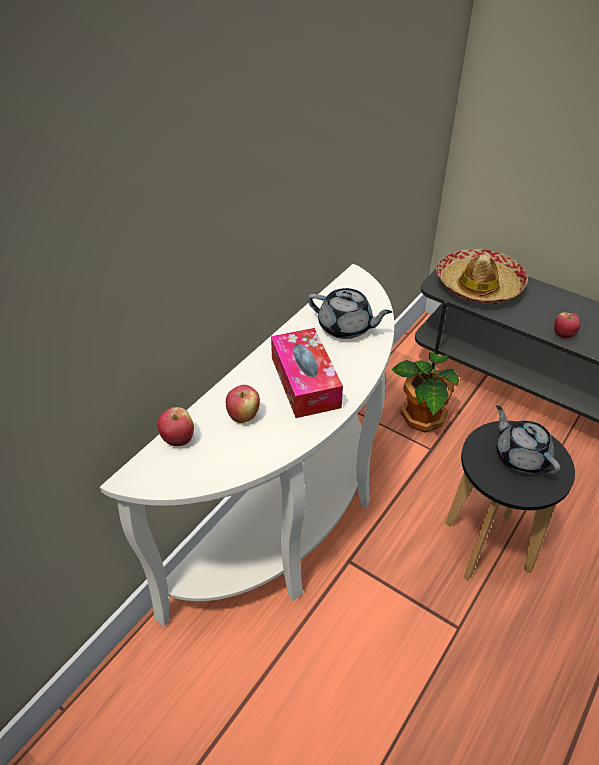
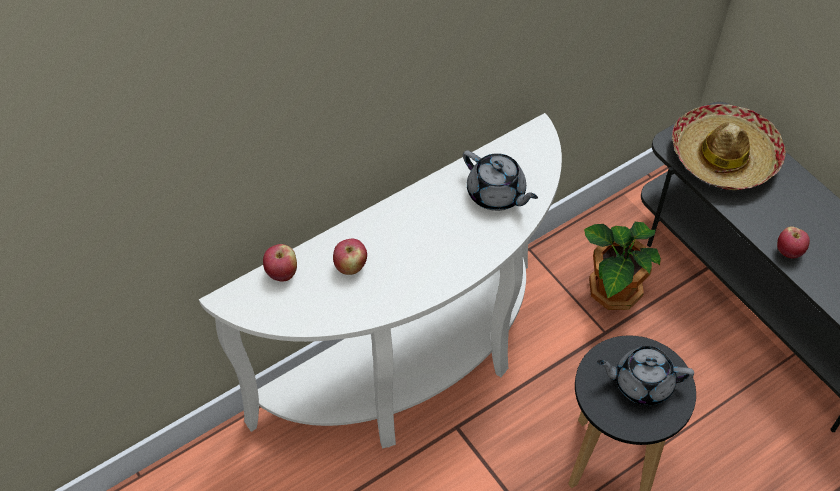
camera: 20 degrees right, 10 degrees up
tissue box [271,328,343,418] -> none
grey teapot [496,405,561,474] -> grey teapot turned 75 degrees counterclockwise [597,346,694,405]

